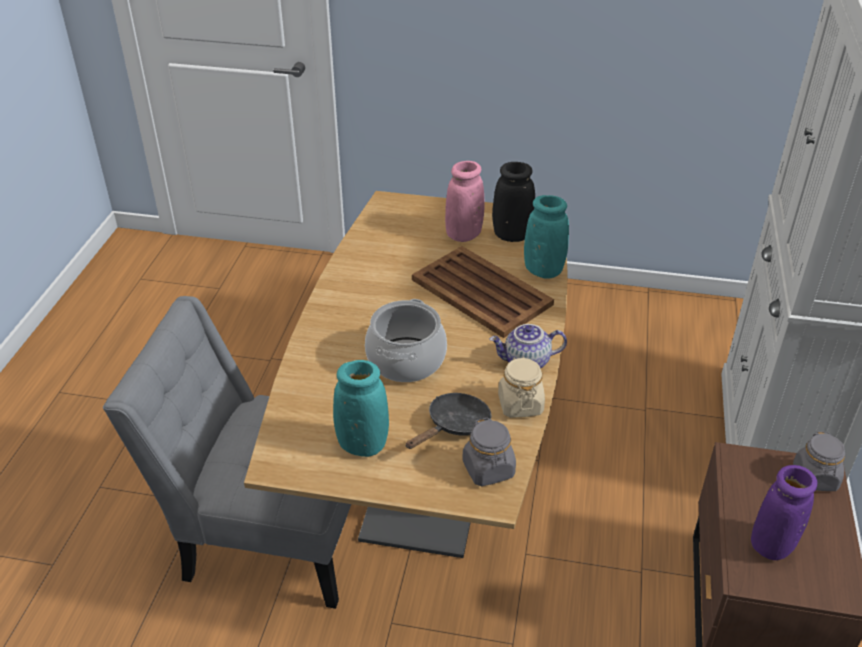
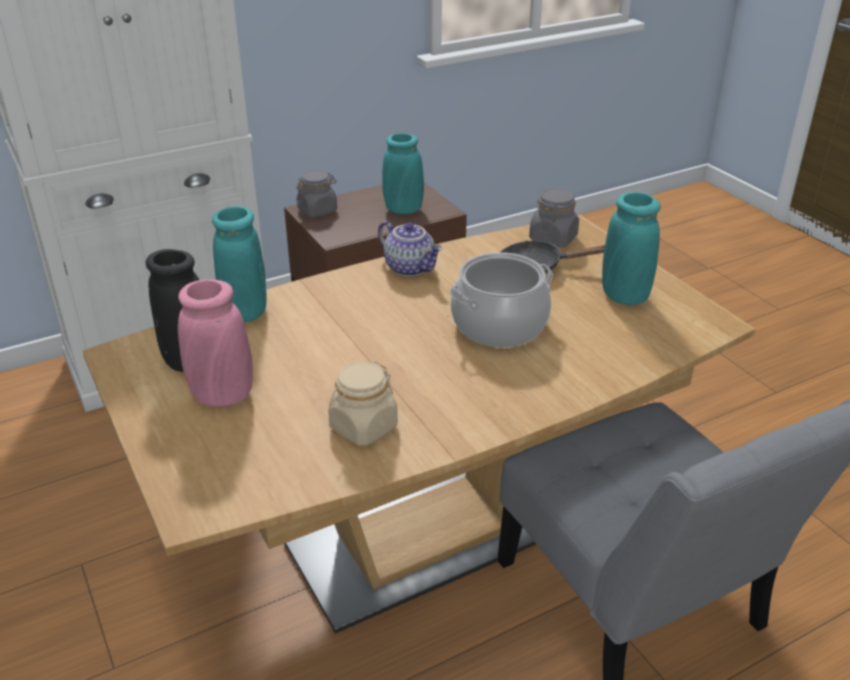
camera: 130 degrees left, 5 degrees down
brown tray [412,246,554,338] -> none
beige jar [498,357,545,418] -> beige jar moved to [328,361,398,446]
purple vase [751,465,817,560] -> turquoise vase [382,133,424,214]

